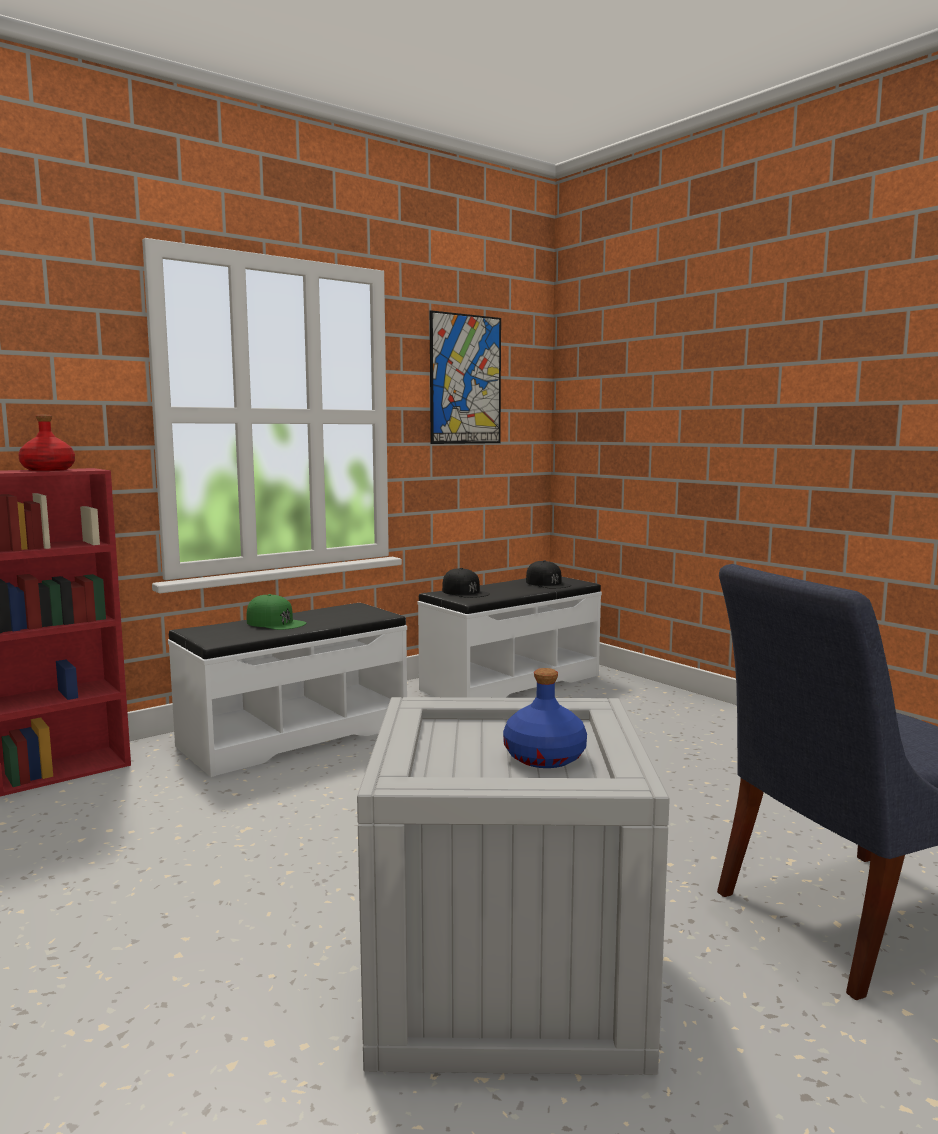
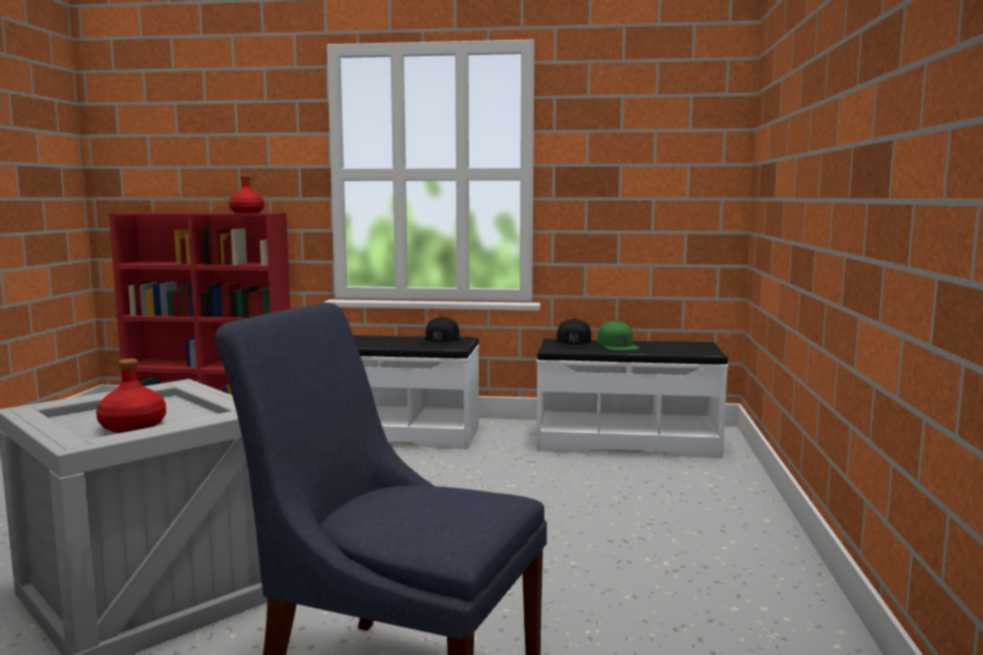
camera: 45 degrees right, 0 degrees up
green cap [247,594,306,630] -> green cap moved to [597,321,639,350]
picture [430,310,501,444] -> none
blue bottle [503,668,587,768] -> red bottle [96,359,166,433]
black cap [526,560,571,588] -> black cap moved to [421,317,460,345]

